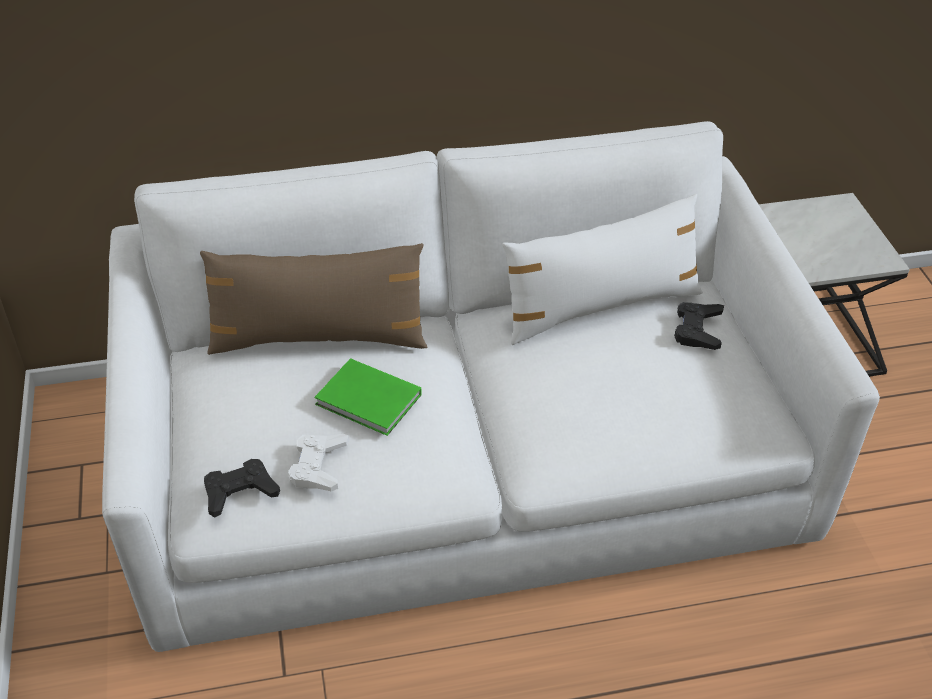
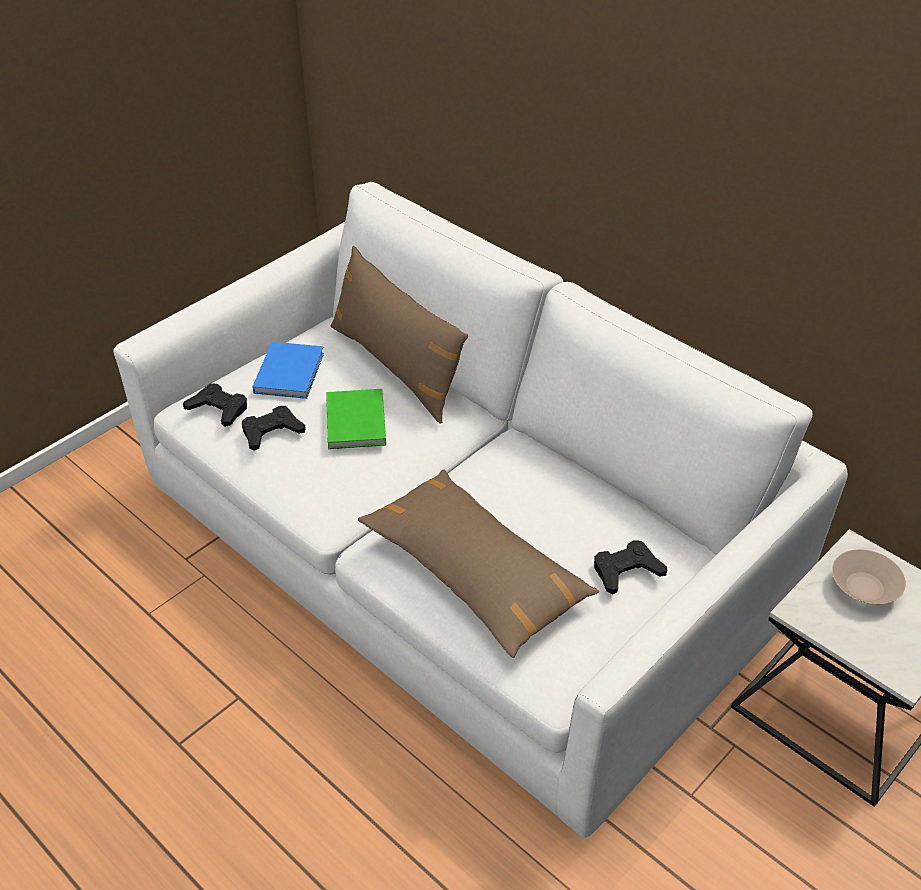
camera: 55 degrees right, 0 degrees up
white game controller [288,434,349,491] -> black game controller [242,406,306,451]
white pillow [502,194,703,345] -> none
none -> blue book [252,342,324,399]
none -> brown pillow [358,469,599,658]
none -> beige bowl [832,549,906,604]

